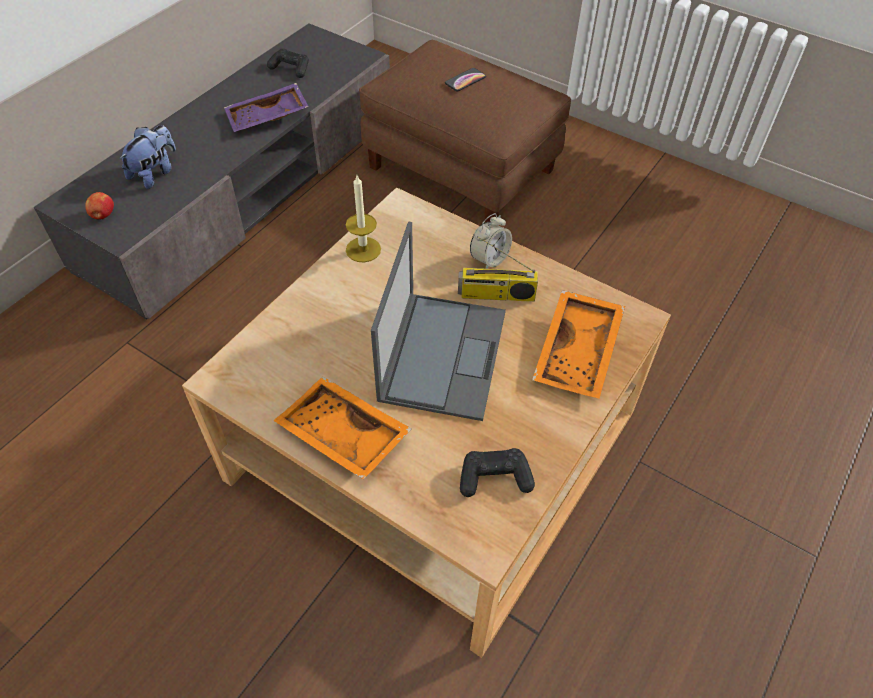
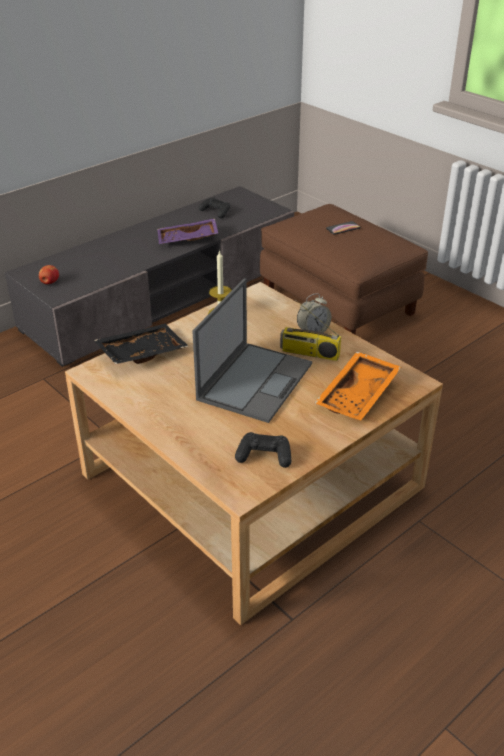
camera: 15 degrees right, 15 degrees down
plush toy [120,125,176,189] -> none
orange tray [273,377,412,480] -> none
none -> black tray [94,323,189,364]

